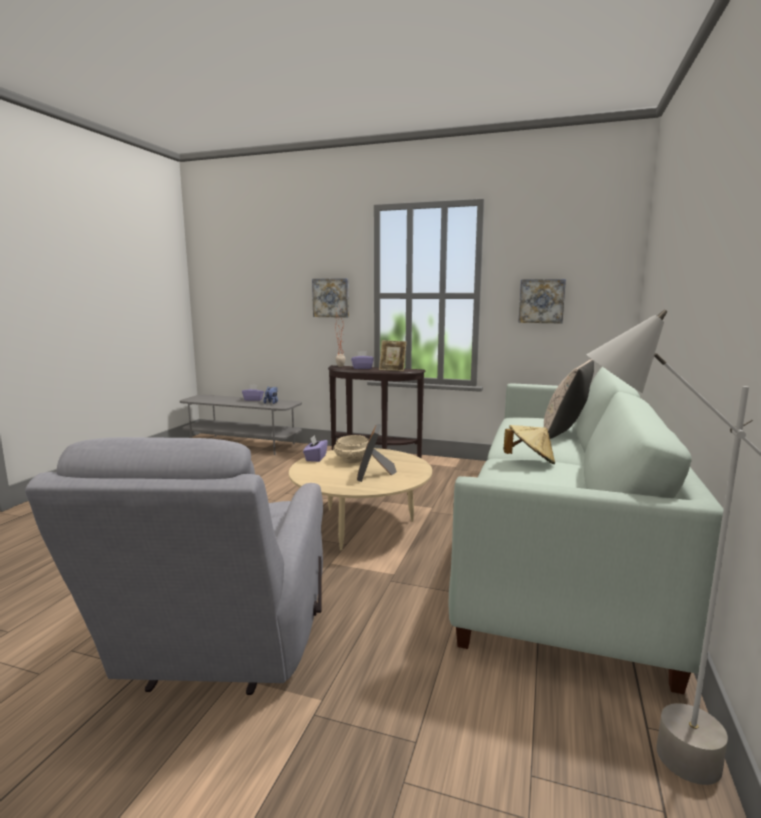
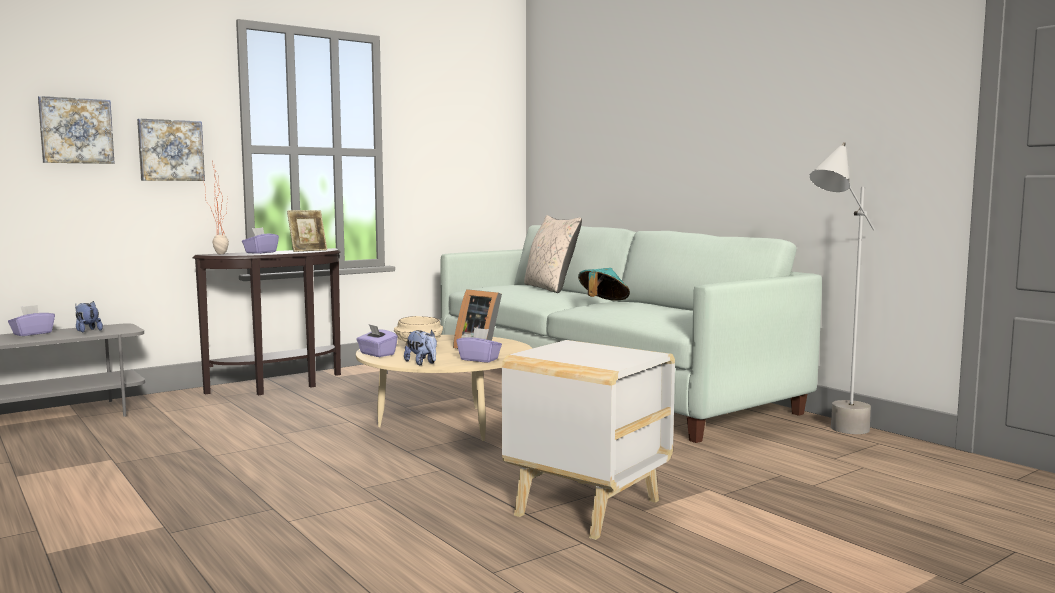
camera: 55 degrees left, 5 degrees down
grey armchair [25,437,323,695] -> white side table [502,340,675,540]
beige hat [503,425,555,464] -> turquoise hat [578,268,630,301]
picture [518,279,566,323] -> picture moved to [38,96,115,164]
none -> plush toy [404,330,437,365]
none -> purple tissue box [456,328,502,362]

